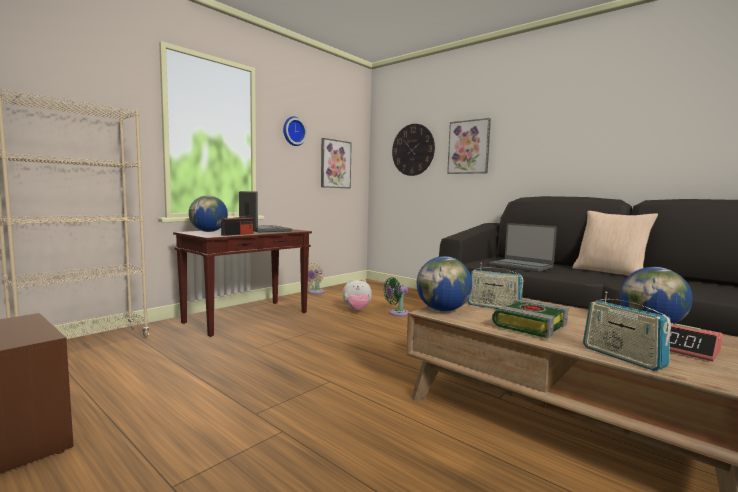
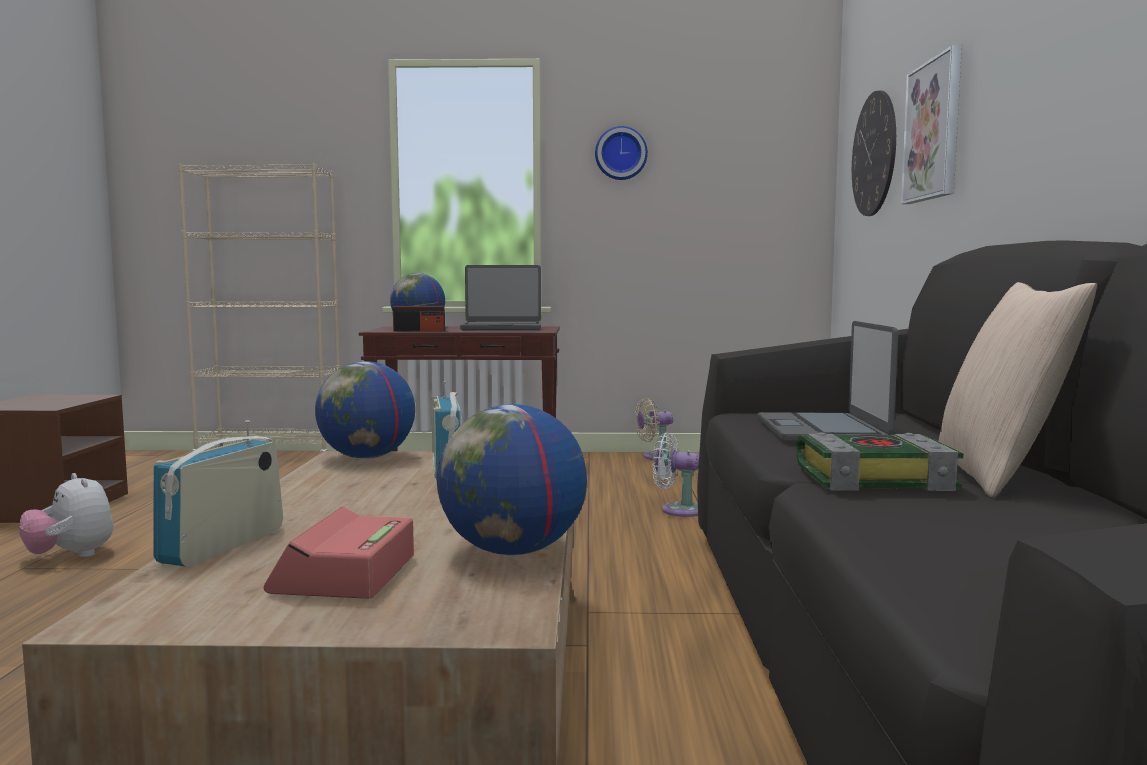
camera: 50 degrees right, 0 degrees up
laptop [239,191,292,232] -> laptop turned 75 degrees clockwise [460,265,541,330]
picture [321,138,352,189] -> none
plush toy [343,279,372,310] -> plush toy moved to [19,473,114,557]
green fan [383,277,409,316] -> white fan [652,433,699,517]
book [492,299,569,338] -> book moved to [796,432,964,491]

